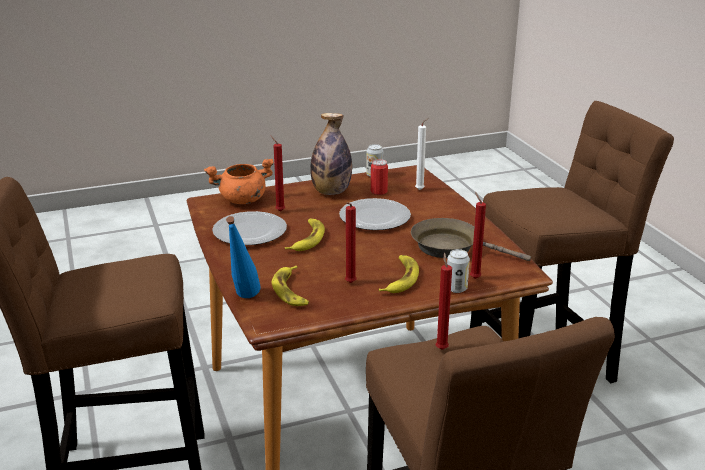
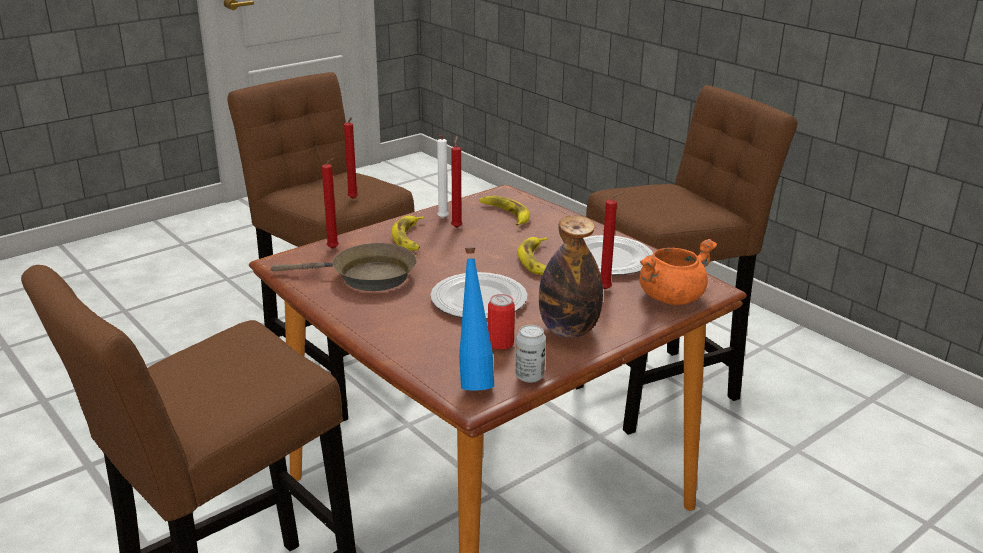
camera: 160 degrees right, 0 degrees up
blue bottle [226,216,261,298] -> blue bottle moved to [459,247,494,391]
white candle [415,118,429,190] -> white candle moved to [436,134,449,219]
can [447,249,470,293] -> none

